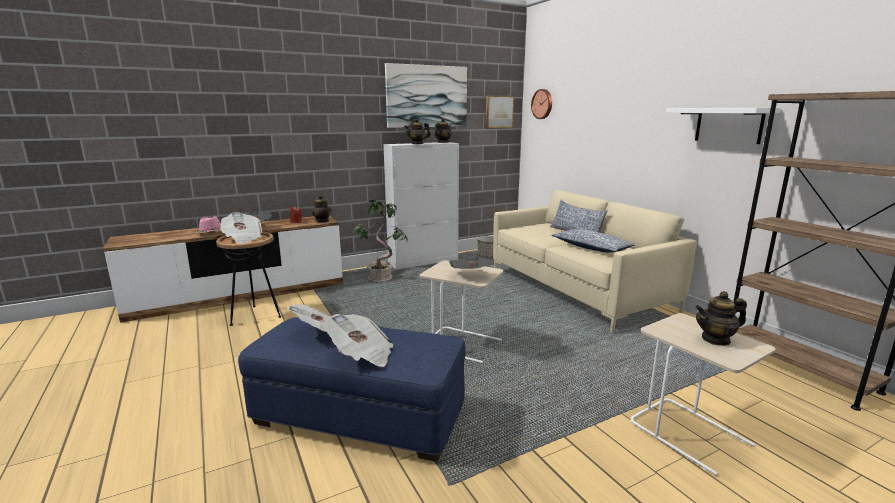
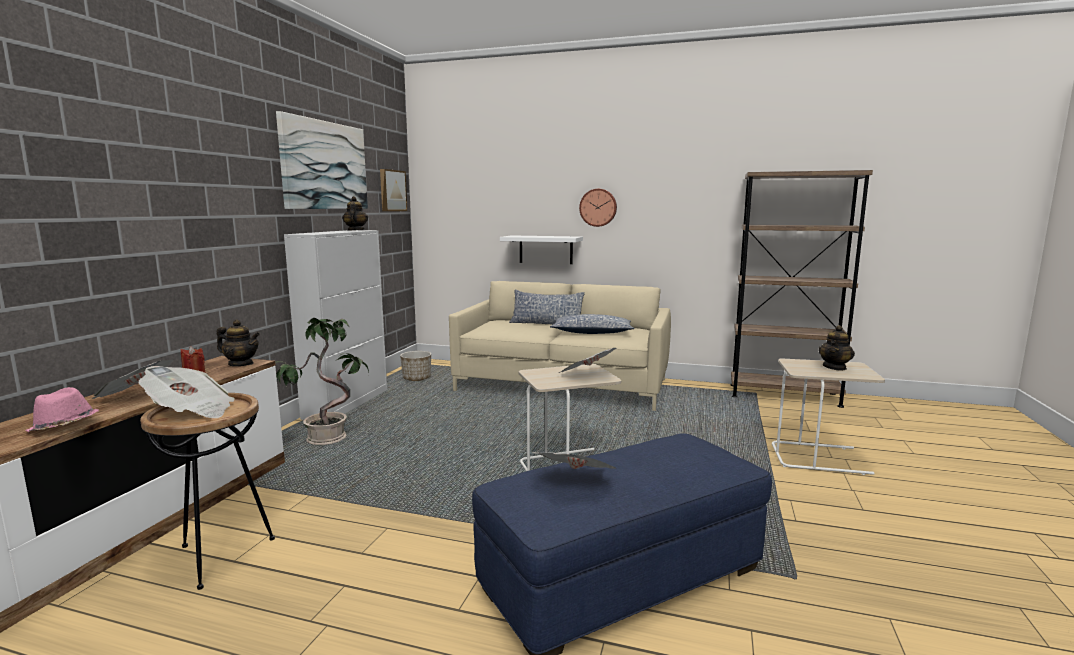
camera: 45 degrees left, 5 degrees down
newspaper [327,314,393,367] -> none
teapot [404,119,431,144] -> none
wall clock [531,89,552,119] -> wall clock moved to [579,189,617,227]
white shelf [666,108,781,144] -> white shelf moved to [500,235,583,264]

